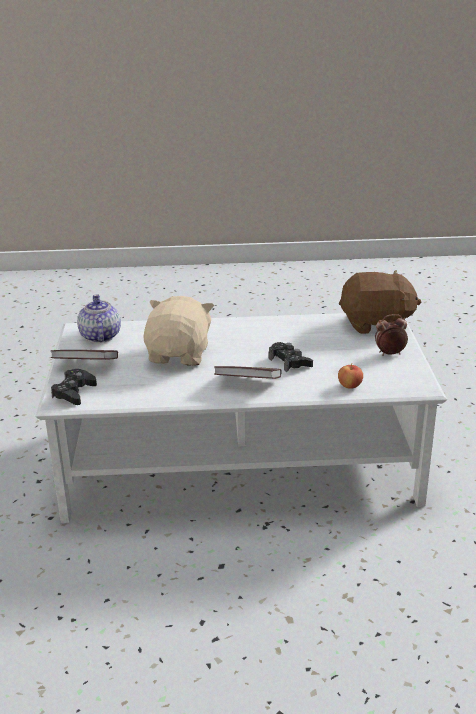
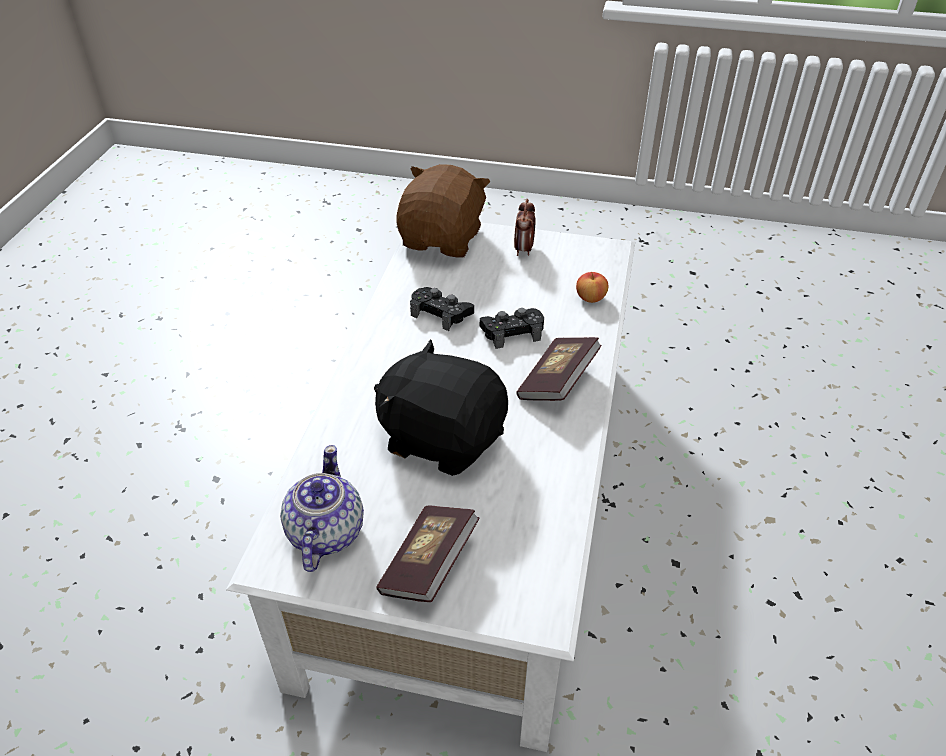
camera: 75 degrees left, 15 degrees up
black game controller [51,369,97,405] -> black game controller moved to [410,287,474,331]
teapot [77,294,121,343] -> teapot turned 90 degrees clockwise [280,445,364,572]
beige plush toy [143,296,214,366] -> black plush toy [374,339,508,476]

